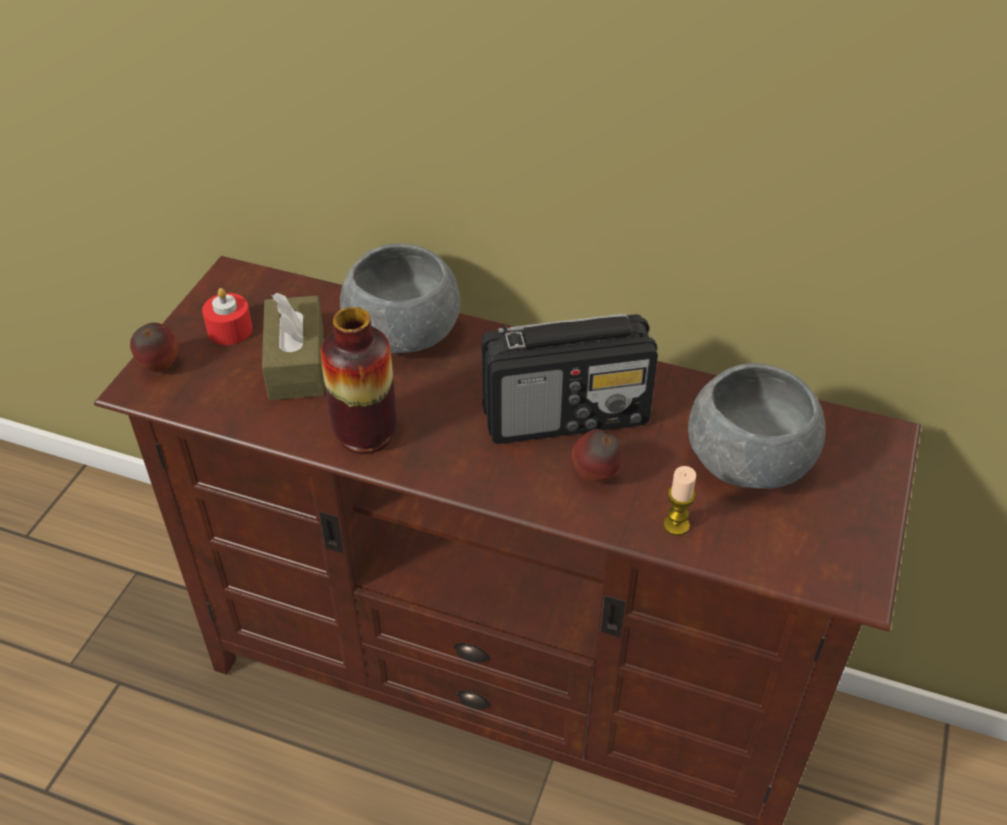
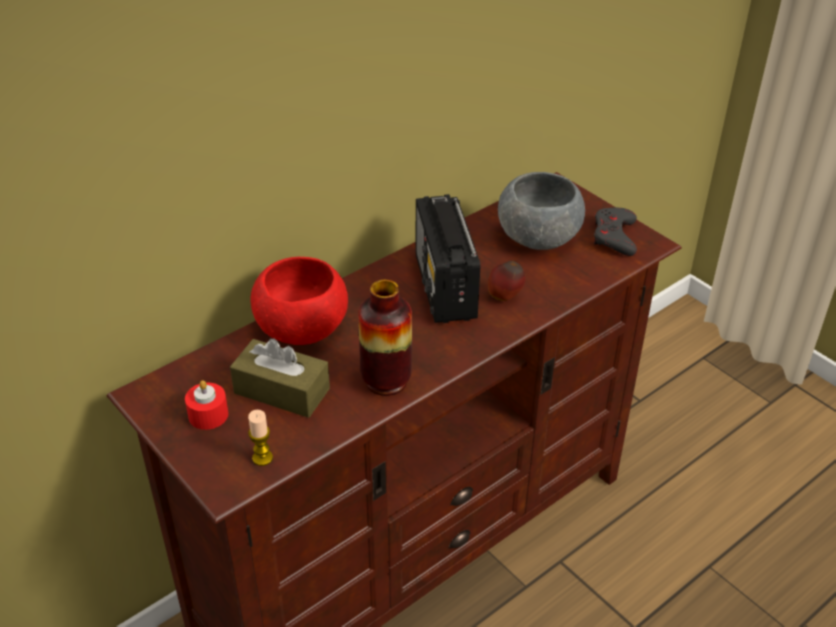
camera: 60 degrees left, 5 degrees down
apple [130,322,178,372] -> none
grey bowl [340,244,461,354] -> red bowl [251,257,348,345]
radio [482,313,658,444] -> radio turned 150 degrees clockwise [415,194,480,323]
candle [663,466,696,536] -> candle moved to [248,410,273,466]
none -> grey game controller [594,208,637,256]

